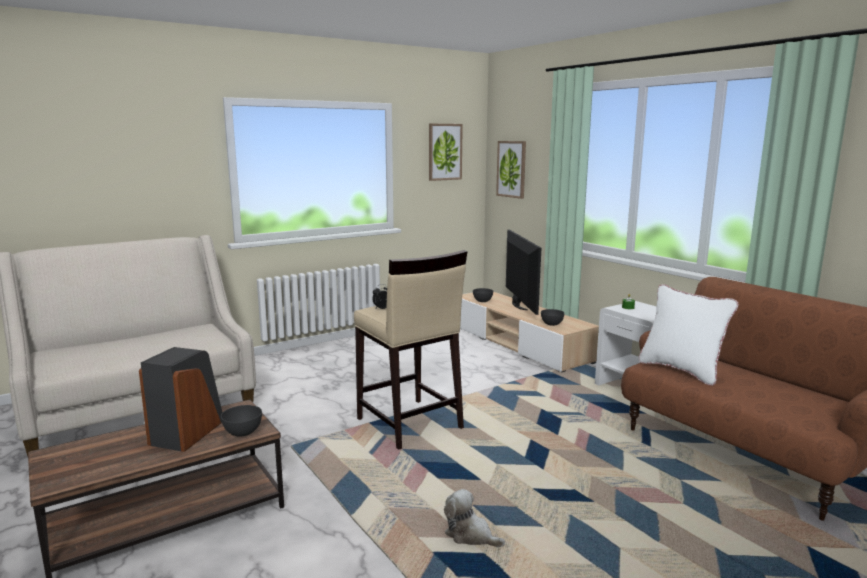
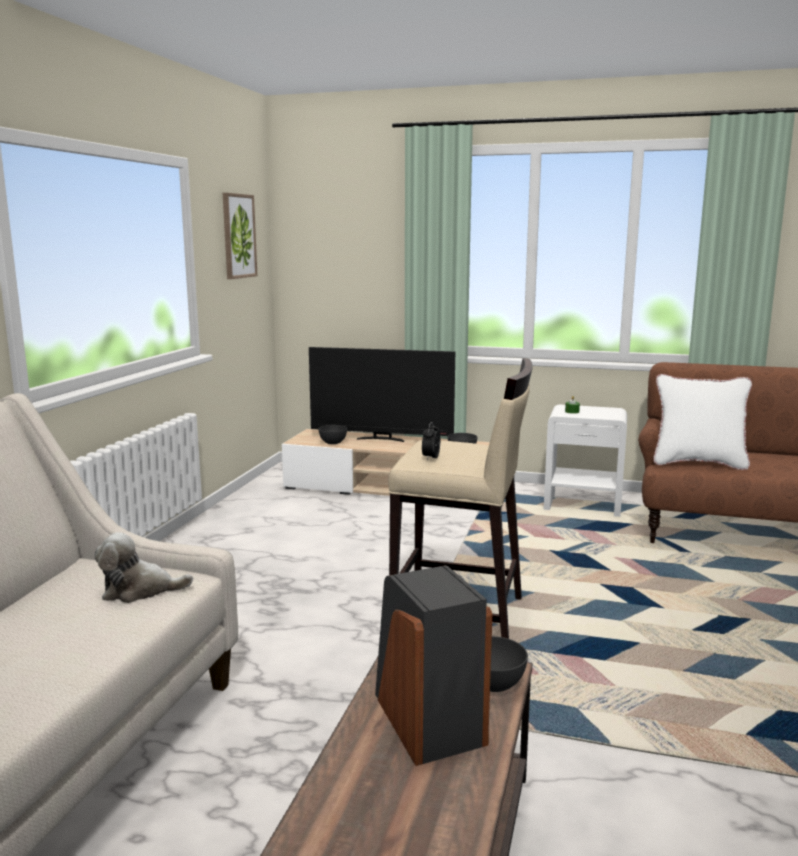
camera: 40 degrees left, 0 degrees up
plush toy [444,489,505,547] -> plush toy moved to [94,532,193,603]
picture [496,141,526,199] -> none
television [506,230,541,315] -> television turned 150 degrees clockwise [309,347,455,442]

